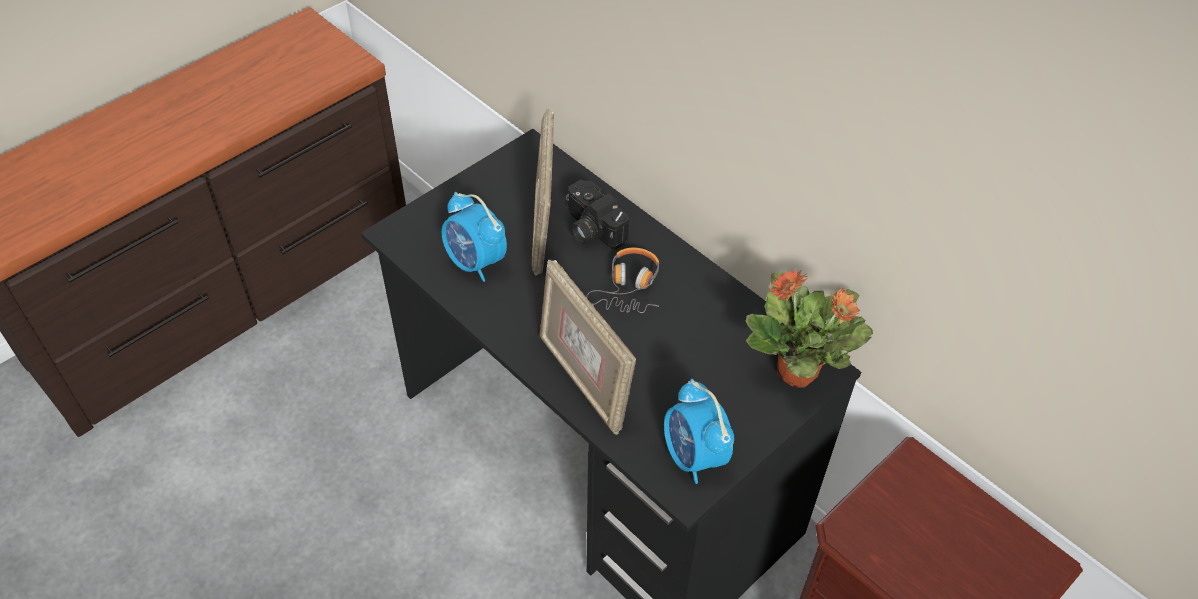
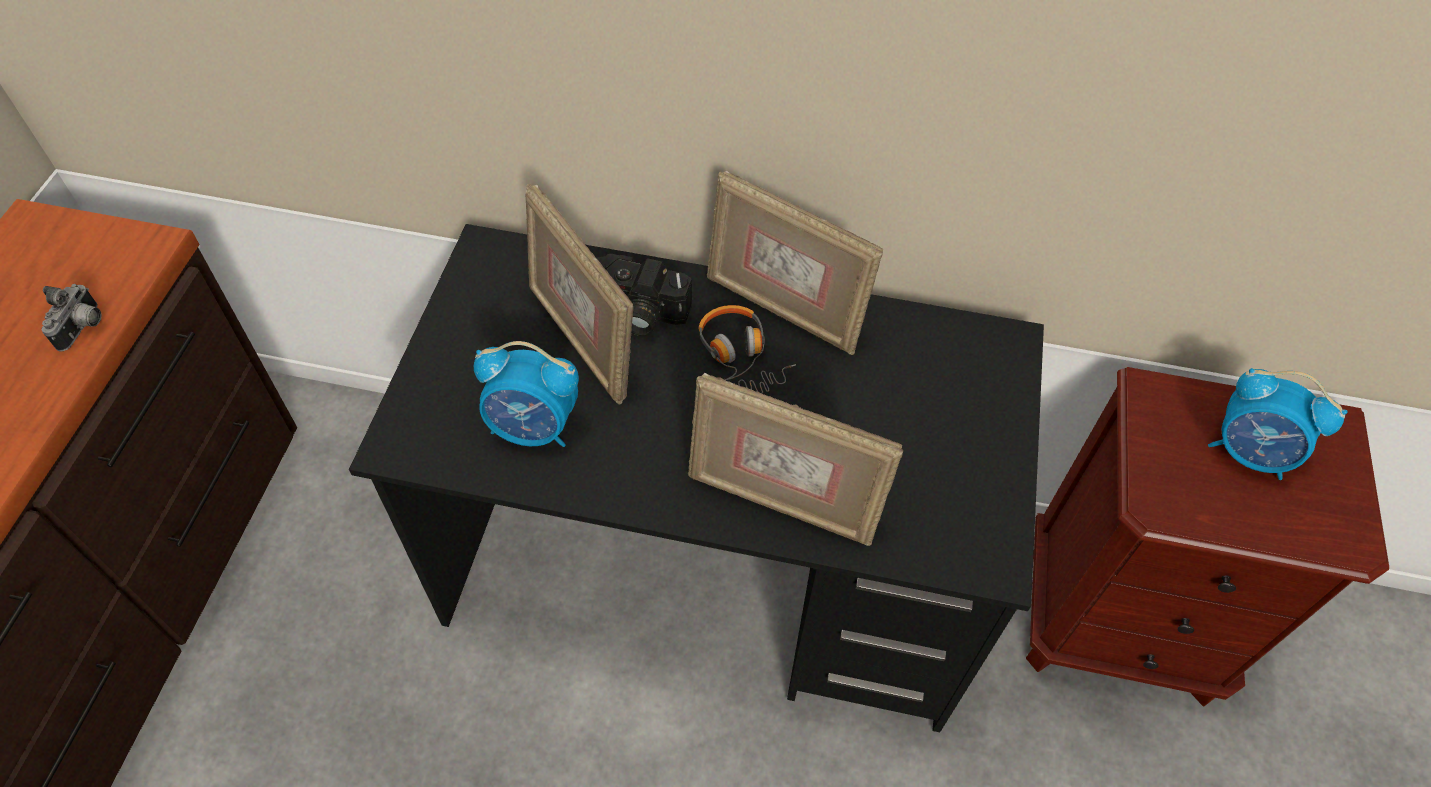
camera: 35 degrees left, 5 degrees up
alarm clock [664,379,734,484] -> alarm clock moved to [1208,368,1348,480]
potted plant [746,269,873,387] -> none
none -> camera [42,284,101,352]
none -> picture frame [707,170,883,355]

